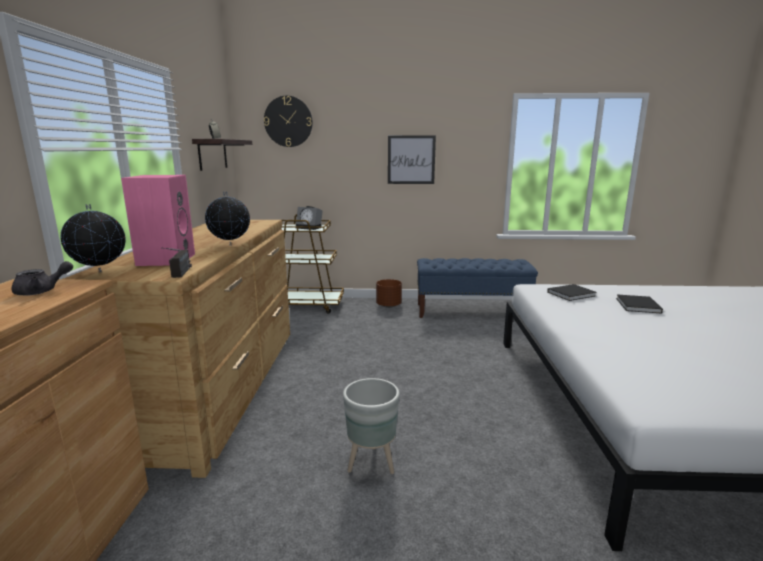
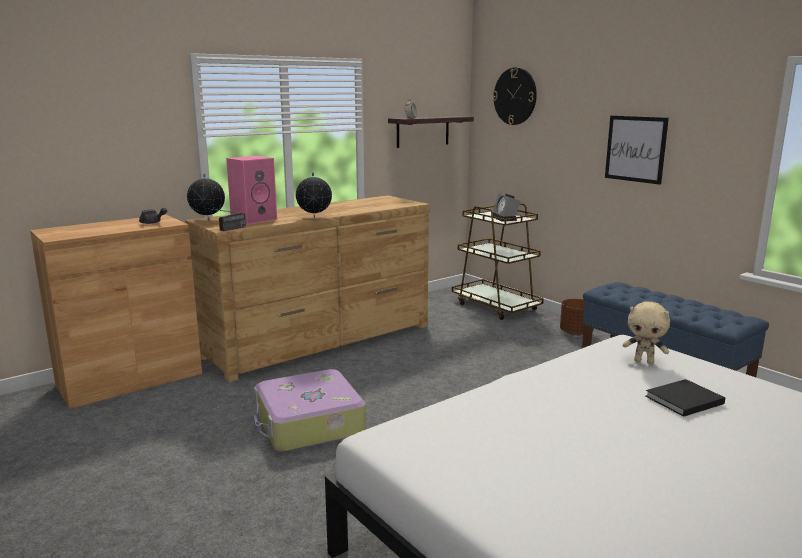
camera: 50 degrees right, 0 degrees up
grey planter [343,378,400,474] -> suitcase [253,369,366,452]
black book [547,284,597,301] -> beige plush toy [623,301,670,364]

